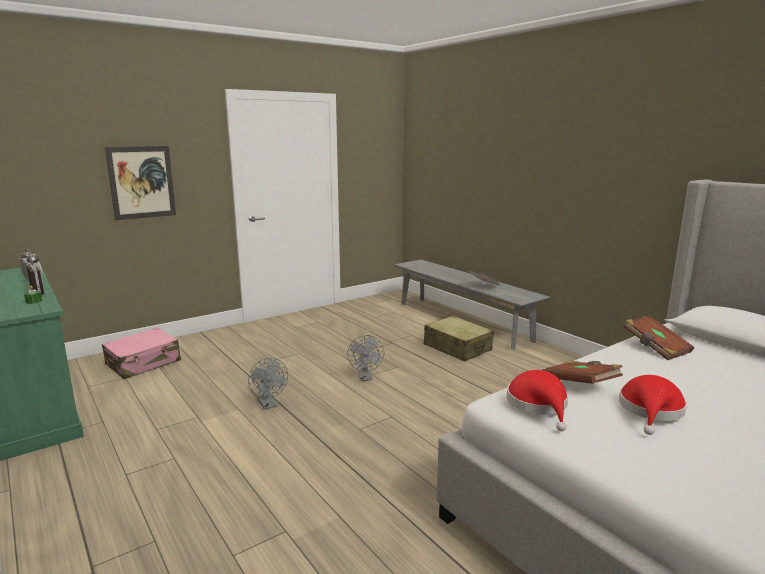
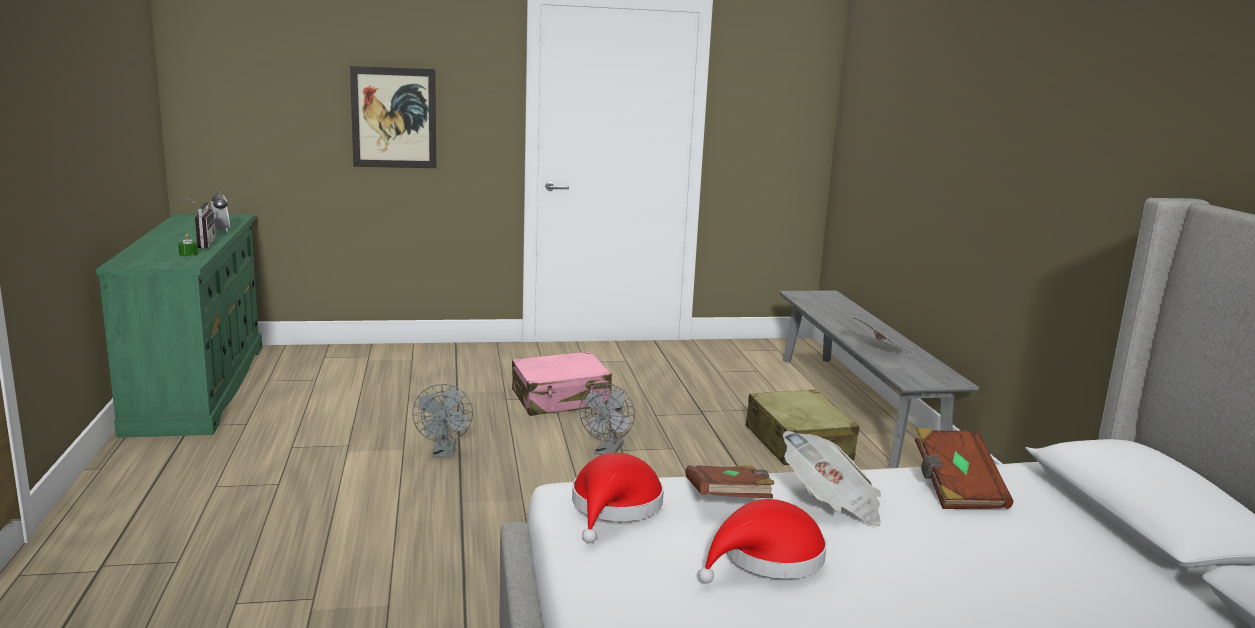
camera: 25 degrees right, 0 degrees up
pink suitcase [102,328,181,379] -> pink suitcase moved to [512,351,612,416]
none -> newspaper [783,431,881,526]

